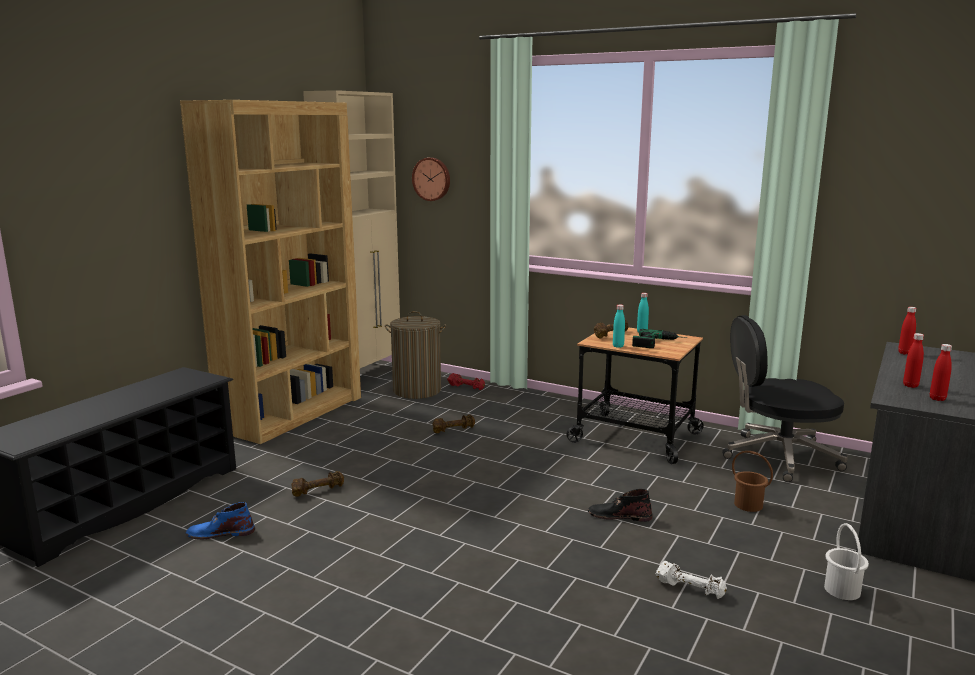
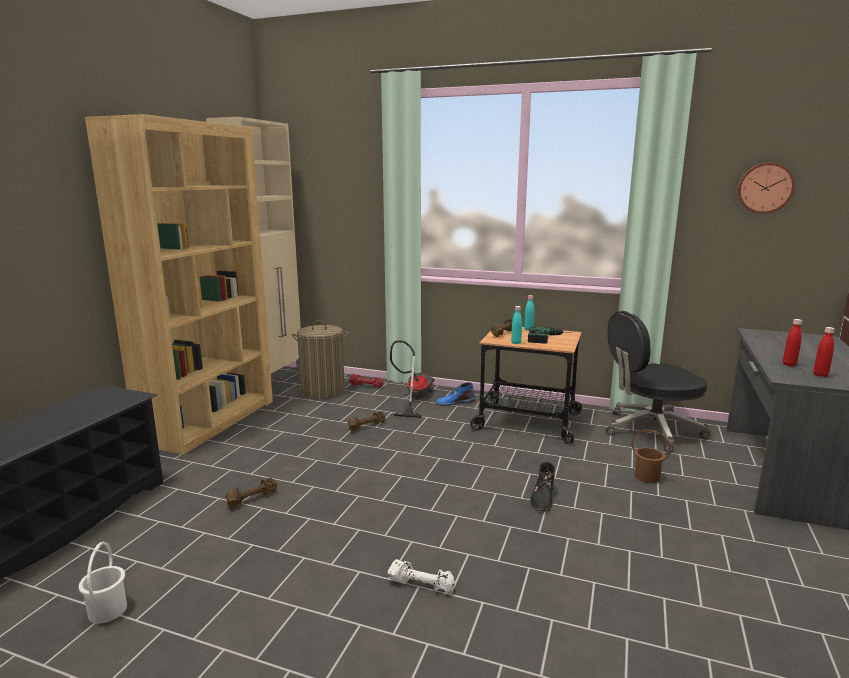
camera: 10 degrees left, 0 degrees up
blue boot [186,502,255,539] -> blue boot moved to [436,382,475,406]
wall clock [412,158,450,201] -> wall clock moved to [737,163,795,214]
black boot [588,489,652,522] -> black boot turned 75 degrees counterclockwise [530,462,555,512]
white dumbbell [656,561,727,599] -> white dumbbell moved to [388,559,455,594]
white bucket [824,523,869,600] -> white bucket moved to [79,542,127,624]
red bottle [898,307,916,355] -> none
none -> vacuum cleaner [390,340,434,418]

